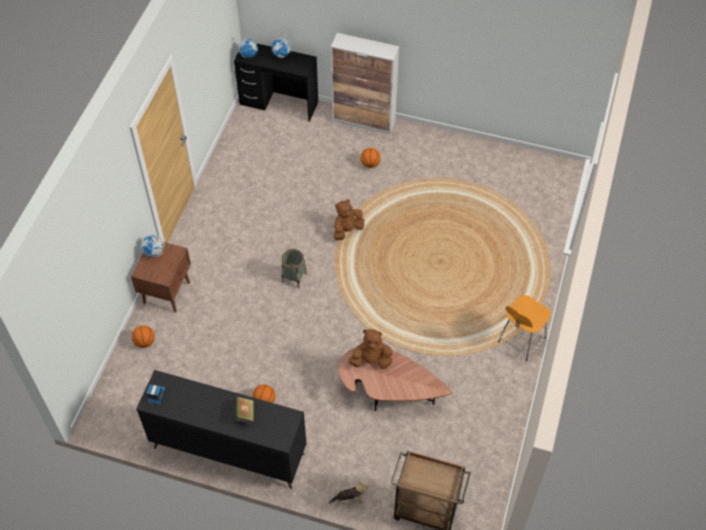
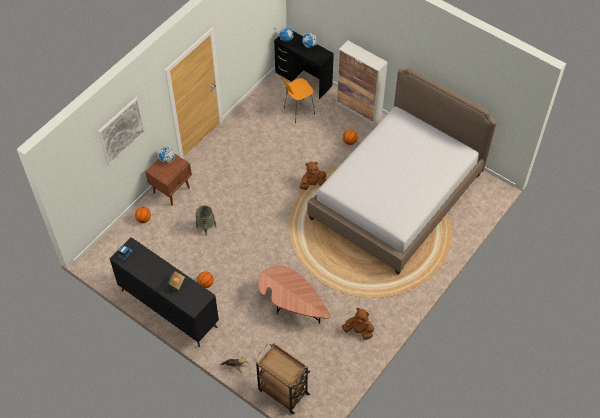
camera: 20 degrees right, 0 degrees up
basket [281,249,307,288] -> basket moved to [196,206,217,235]
brown plush toy [348,329,393,369] -> brown plush toy moved to [342,308,374,340]
orange stool [498,295,551,361] -> orange stool moved to [281,76,315,123]
none -> picture [98,97,145,166]
none -> bed [307,68,497,275]

